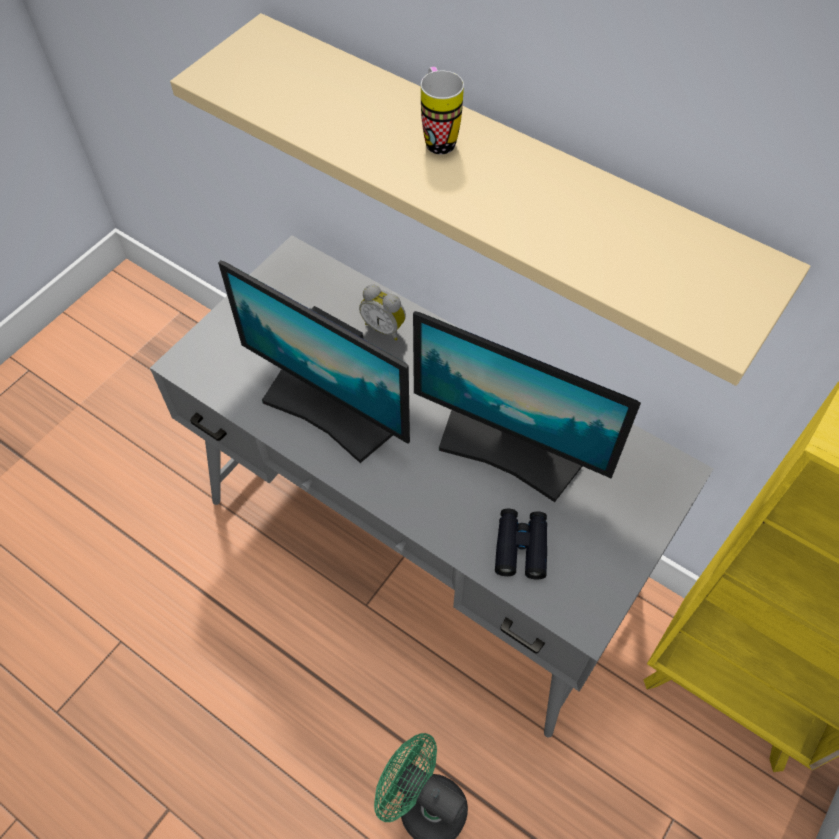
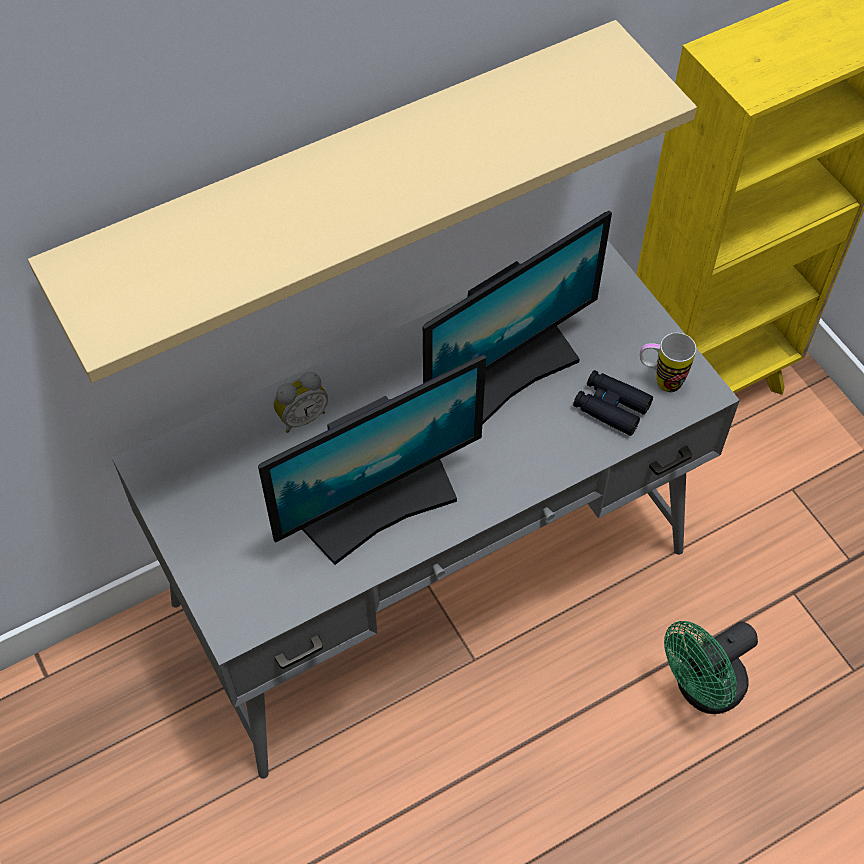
camera: 65 degrees left, 0 degrees up
mug [421,67,464,155] -> mug moved to [640,333,696,392]

